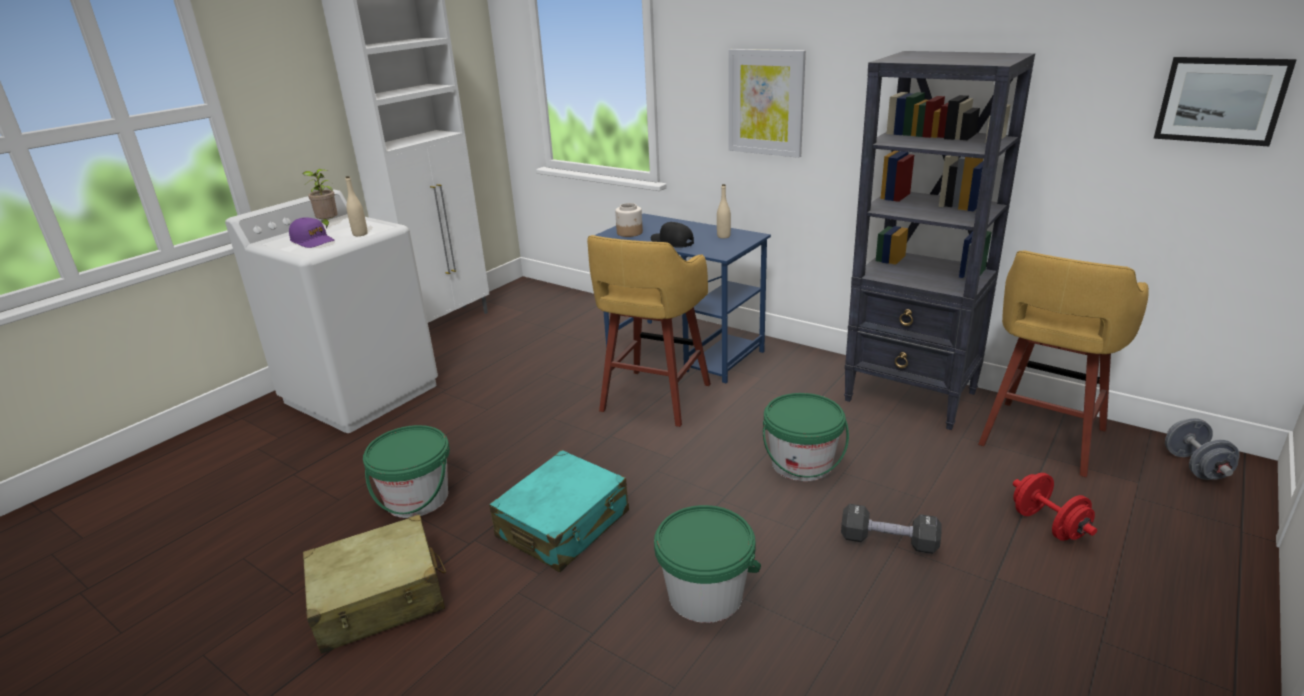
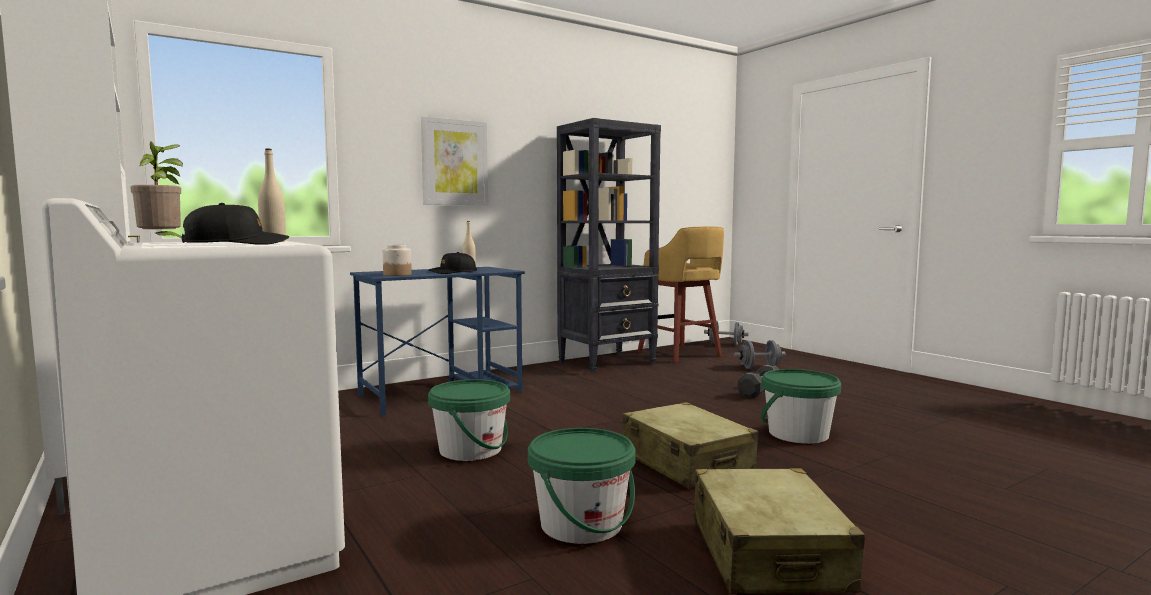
camera: 70 degrees left, 20 degrees down
purple cap [289,217,335,248] -> black cap [182,203,289,245]
turquoise suitcase [489,450,629,572] -> beige suitcase [622,402,758,489]
yellow stool [587,235,711,427] -> none
green bucket [763,393,849,481] -> green bucket moved to [428,379,510,461]
red dumbbell [1013,473,1097,541] -> grey dumbbell [734,340,786,369]
picture [1154,57,1296,146] -> none

